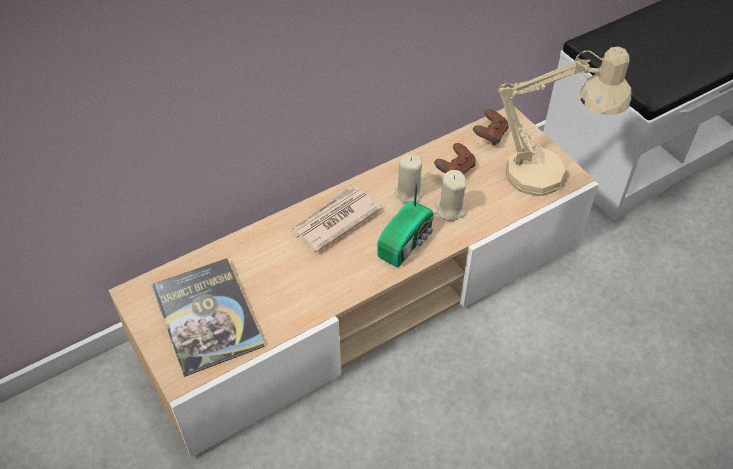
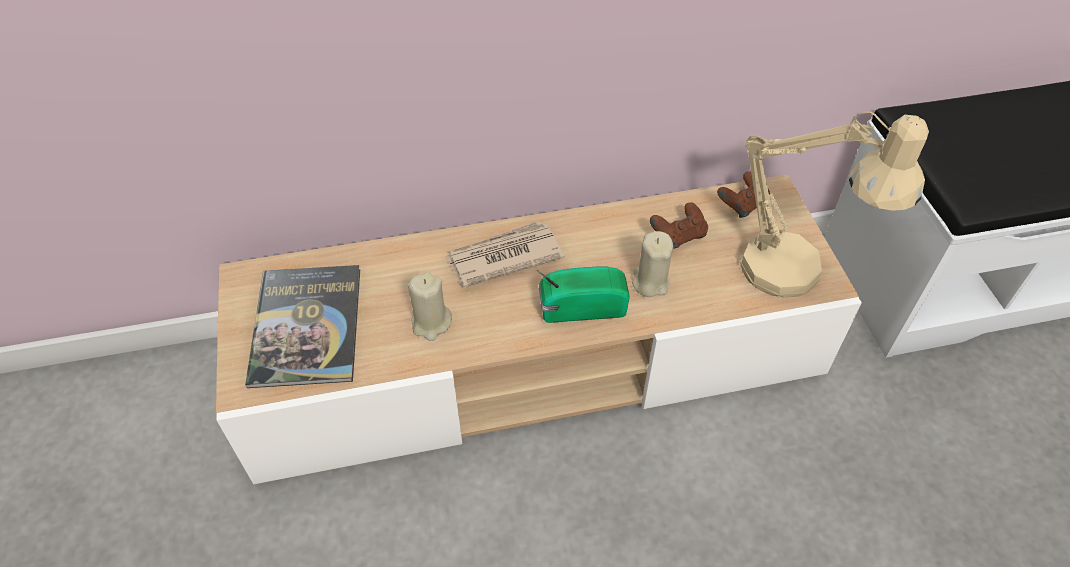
camera: 20 degrees right, 0 degrees up
radio [377,170,434,267] -> radio turned 150 degrees counterclockwise [537,267,630,323]
beige candle [395,154,424,203] -> beige candle moved to [408,272,452,341]

